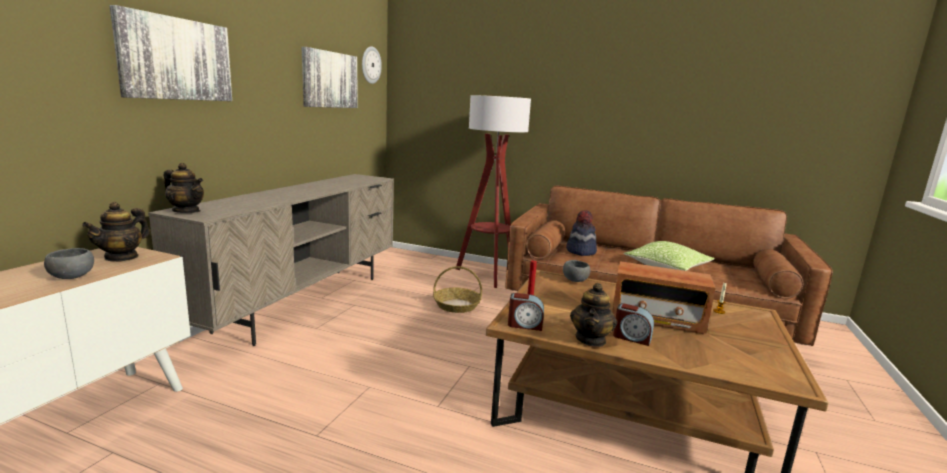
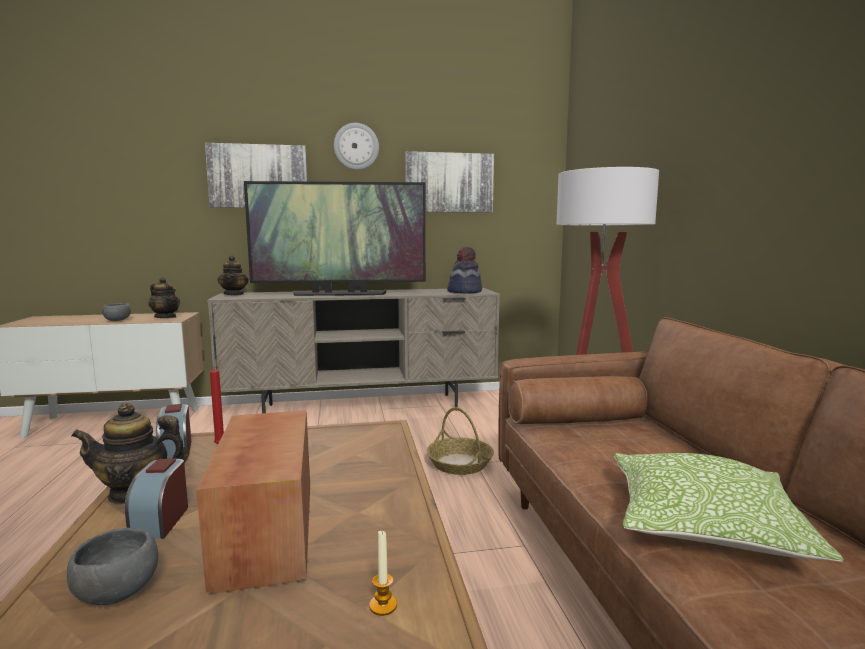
camera: 60 degrees right, 5 degrees down
teapot [82,202,150,262] -> teapot turned 135 degrees counterclockwise [148,277,180,318]
wall clock [362,46,382,84] -> wall clock moved to [334,123,379,170]
grey bowl [563,260,590,282] -> grey bowl moved to [67,528,158,605]
hat [566,210,597,256] -> hat moved to [447,247,482,293]
none -> television [244,181,426,296]

